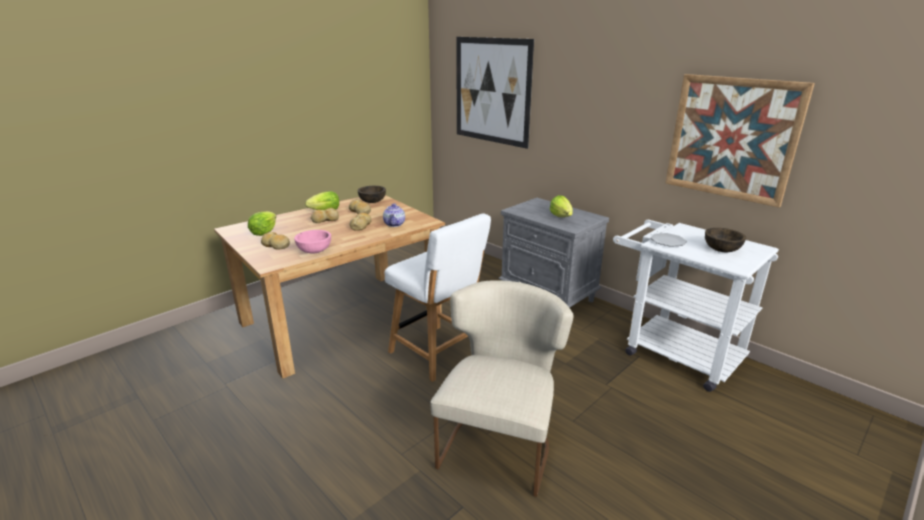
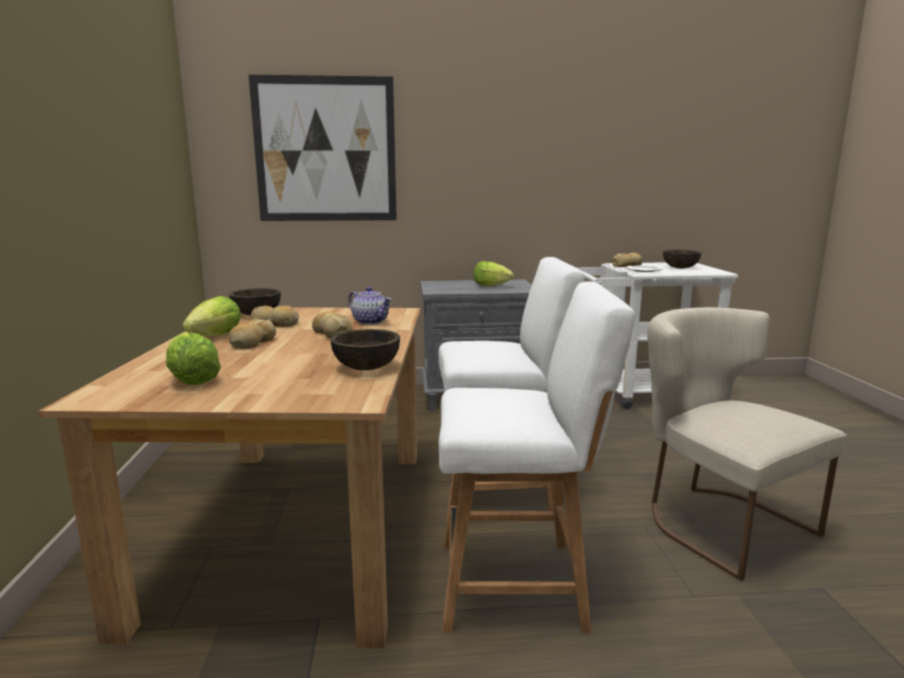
camera: 50 degrees left, 10 degrees down
bread [261,232,290,250] -> bread moved to [612,253,643,267]
pink bowl [294,230,331,254] -> brown bowl [330,329,400,370]
picture [665,74,815,208] -> none
none -> white chair [439,281,635,634]

